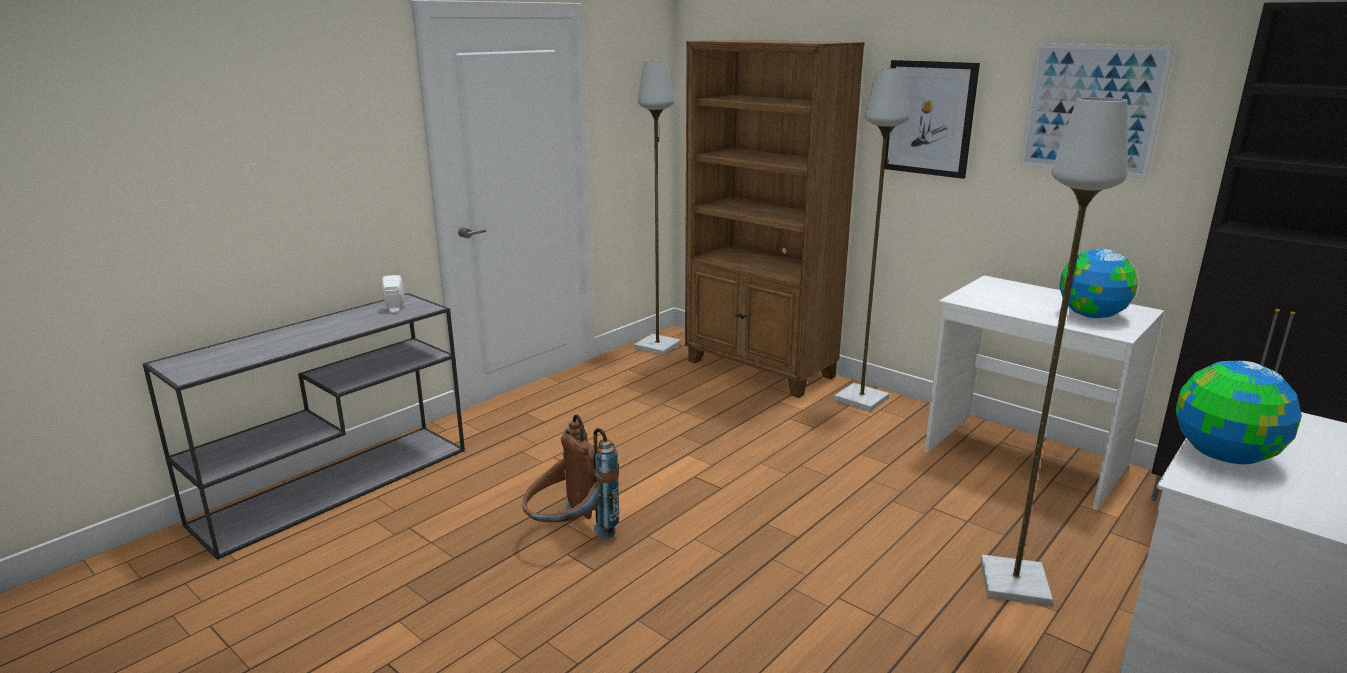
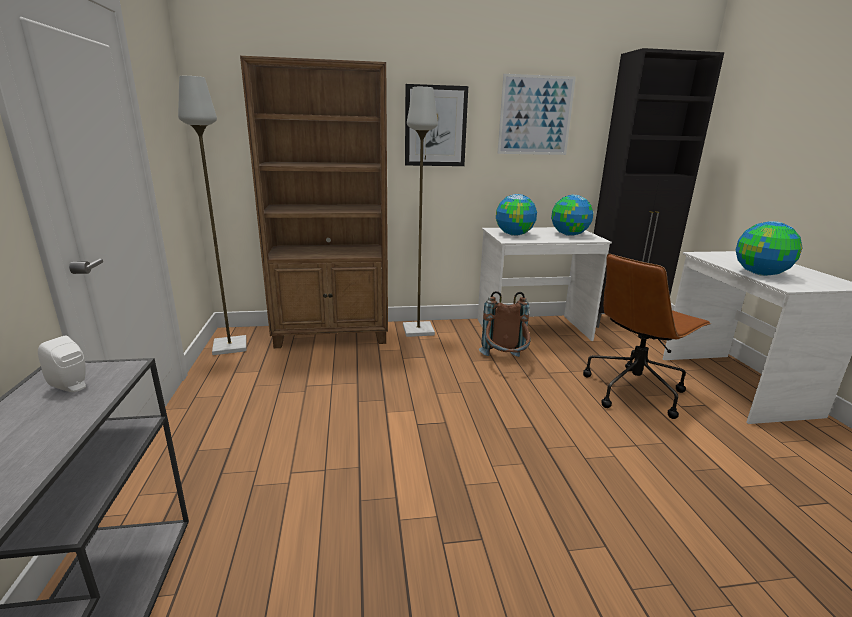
camera: 50 degrees left, 0 degrees up
brown backpack [523,414,619,539] -> brown backpack moved to [479,291,531,357]
grey floor lamp [980,97,1128,606] -> brown office chair [583,254,711,419]
none -> globe [496,194,537,236]

